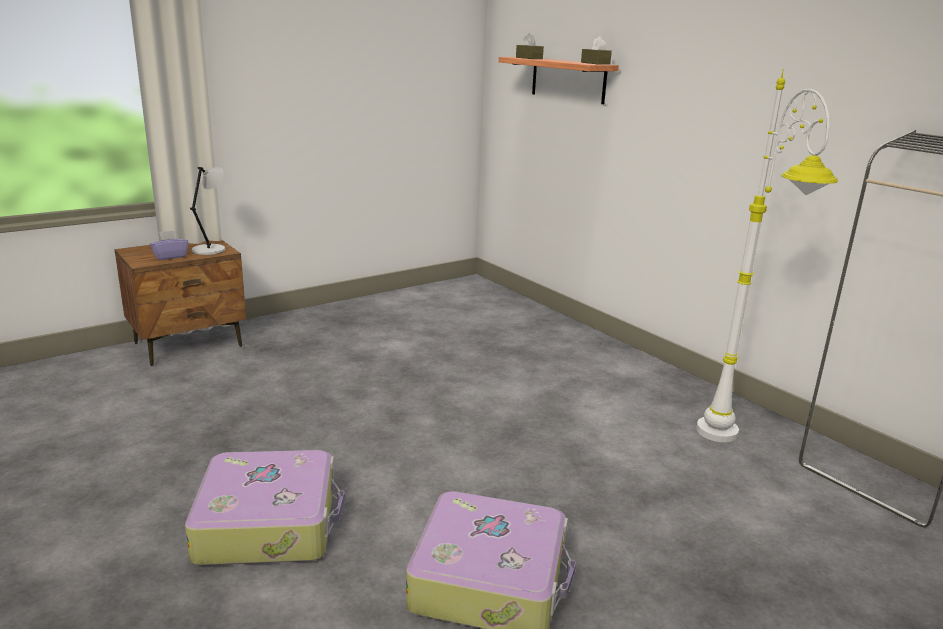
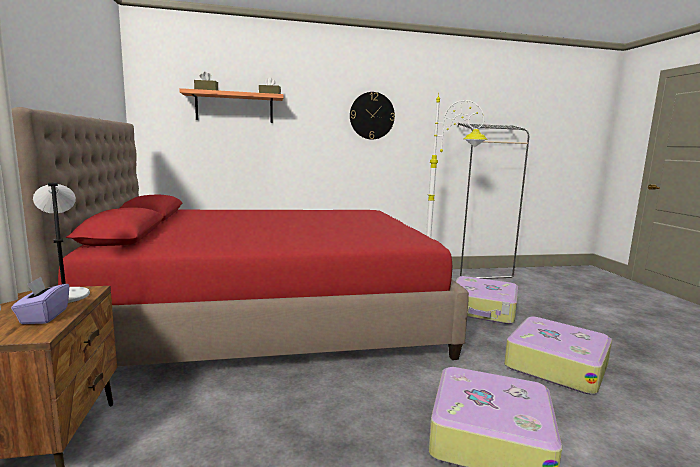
camera: 65 degrees left, 10 degrees down
none -> red bed [11,107,469,366]
none -> wall clock [350,92,395,139]
none -> suitcase [455,276,518,324]

